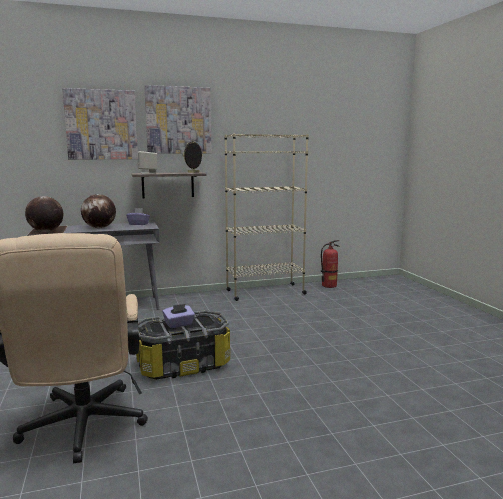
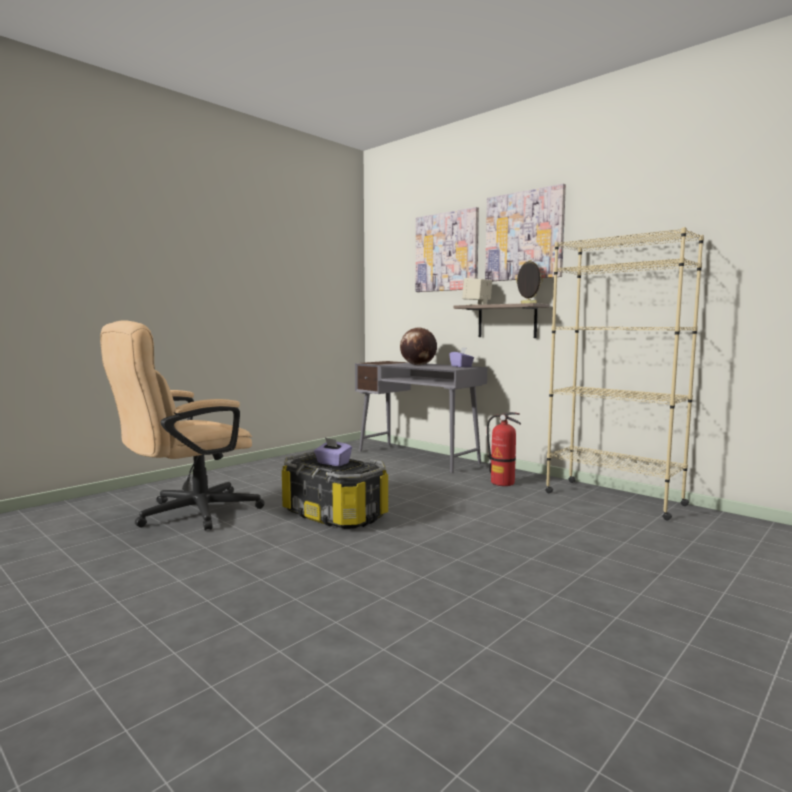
camera: 60 degrees right, 5 degrees down
globe [25,196,64,232] -> none
fire extinguisher [321,240,340,288] -> fire extinguisher moved to [487,412,521,486]

